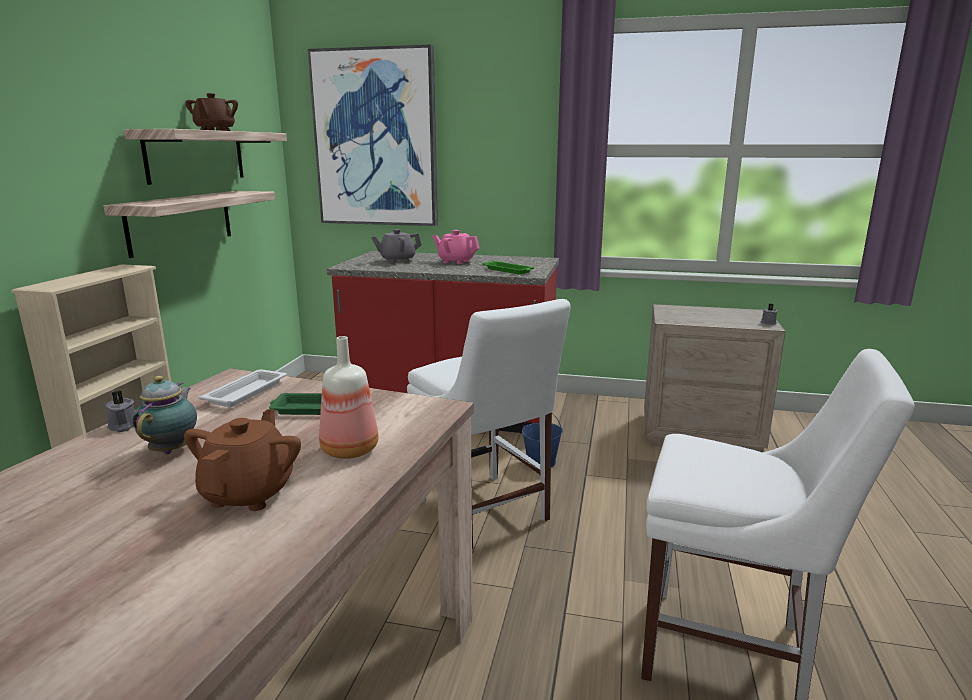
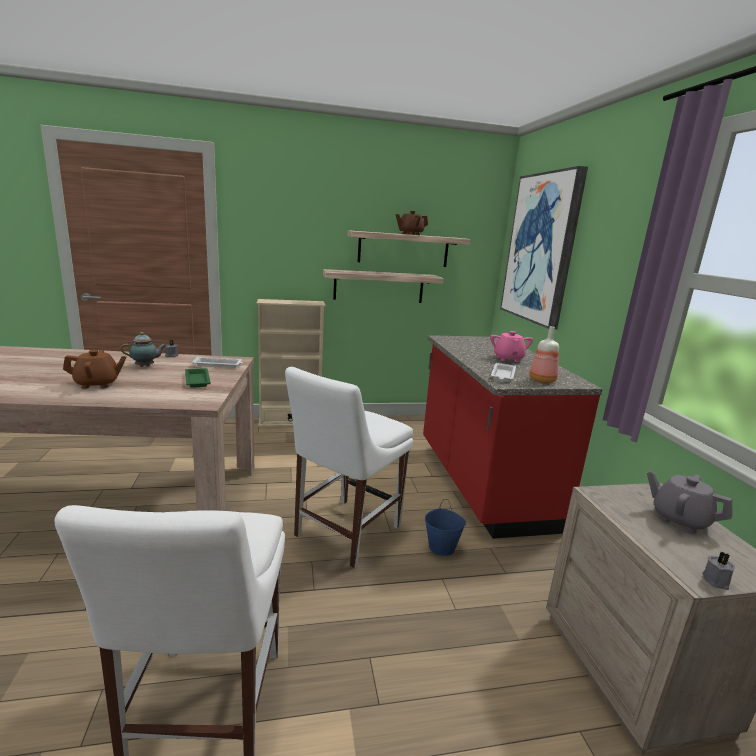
camera: 65 degrees right, 0 degrees up
bottle [319,336,378,459] -> bottle moved to [529,326,559,383]
grey teapot [371,229,422,263] -> grey teapot moved to [647,471,732,533]
green tray [483,260,534,275] -> white tray [491,363,516,382]

